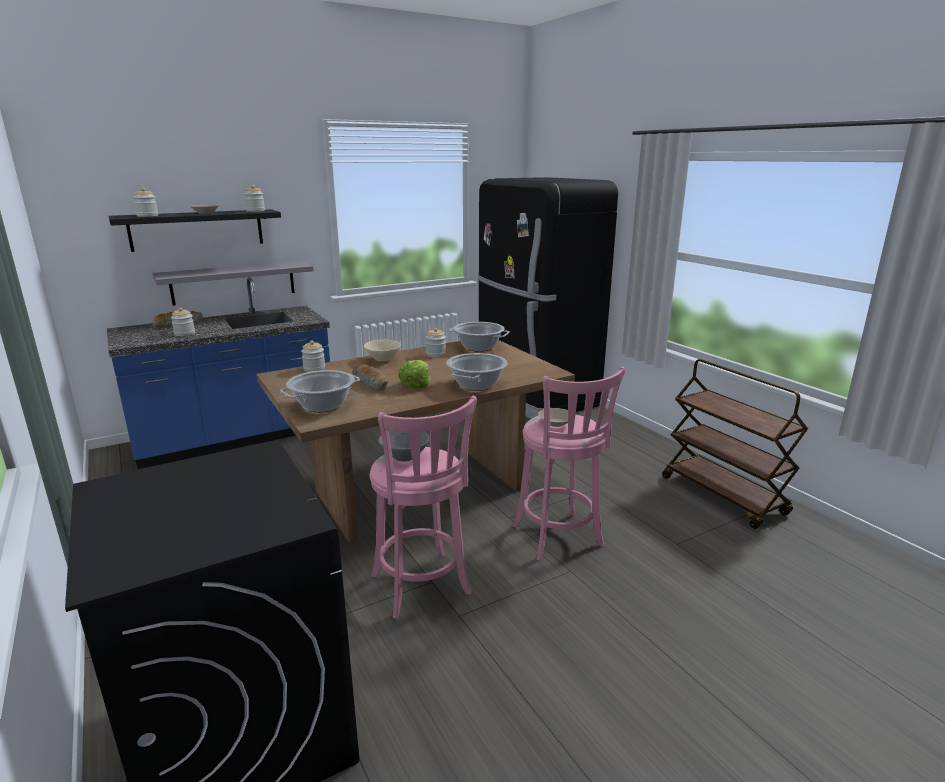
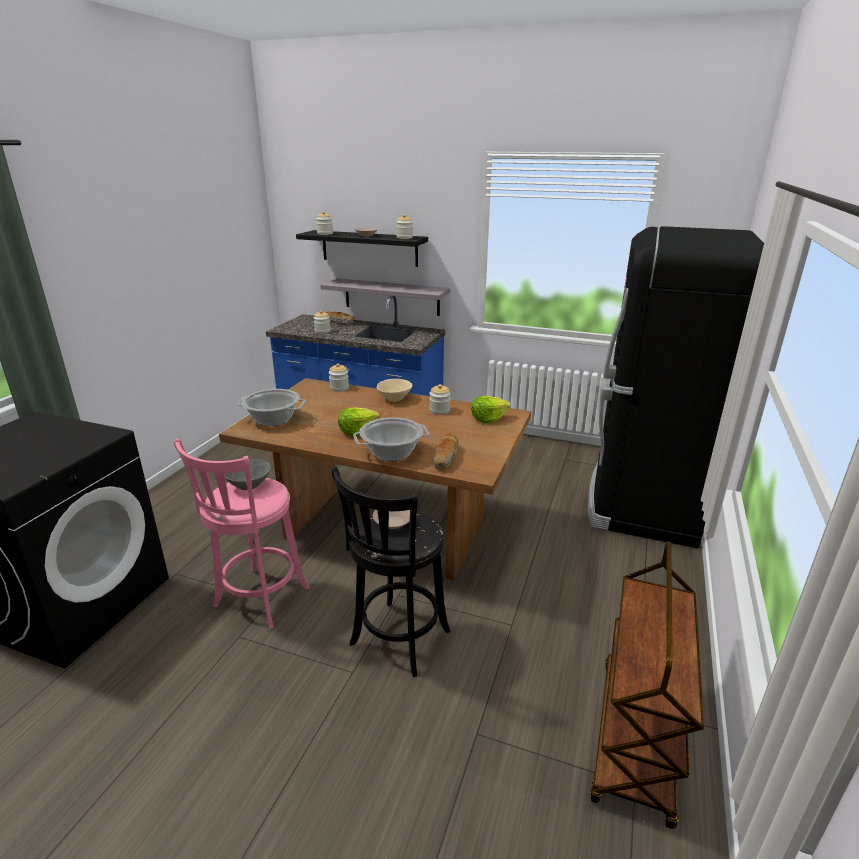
camera: 50 degrees right, 5 degrees up
bread [352,364,388,390] -> bread moved to [434,433,459,469]
cooking pot [449,322,510,352] -> lettuce [471,396,511,423]
pink stool [513,367,625,561] -> black stool [332,467,451,677]

